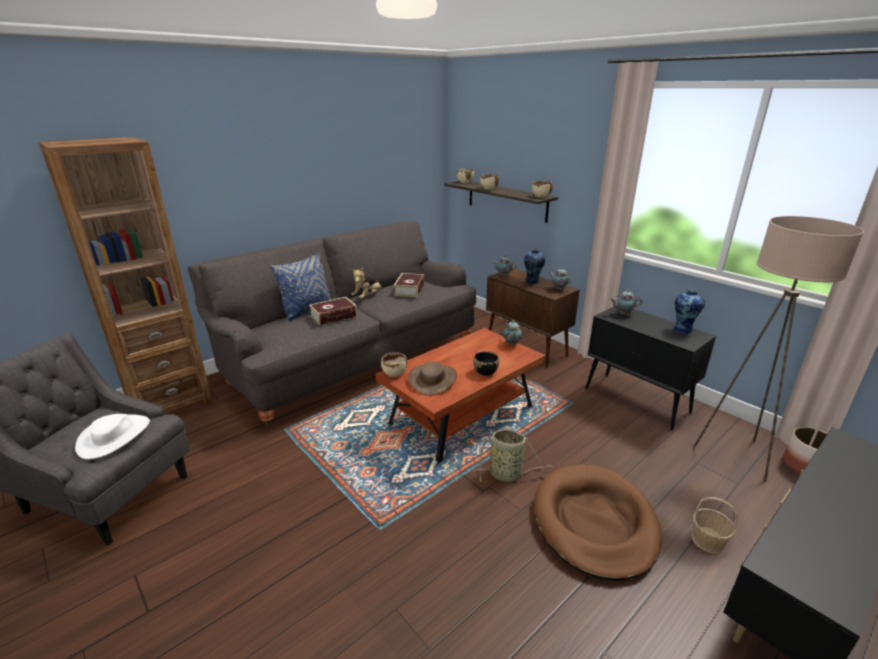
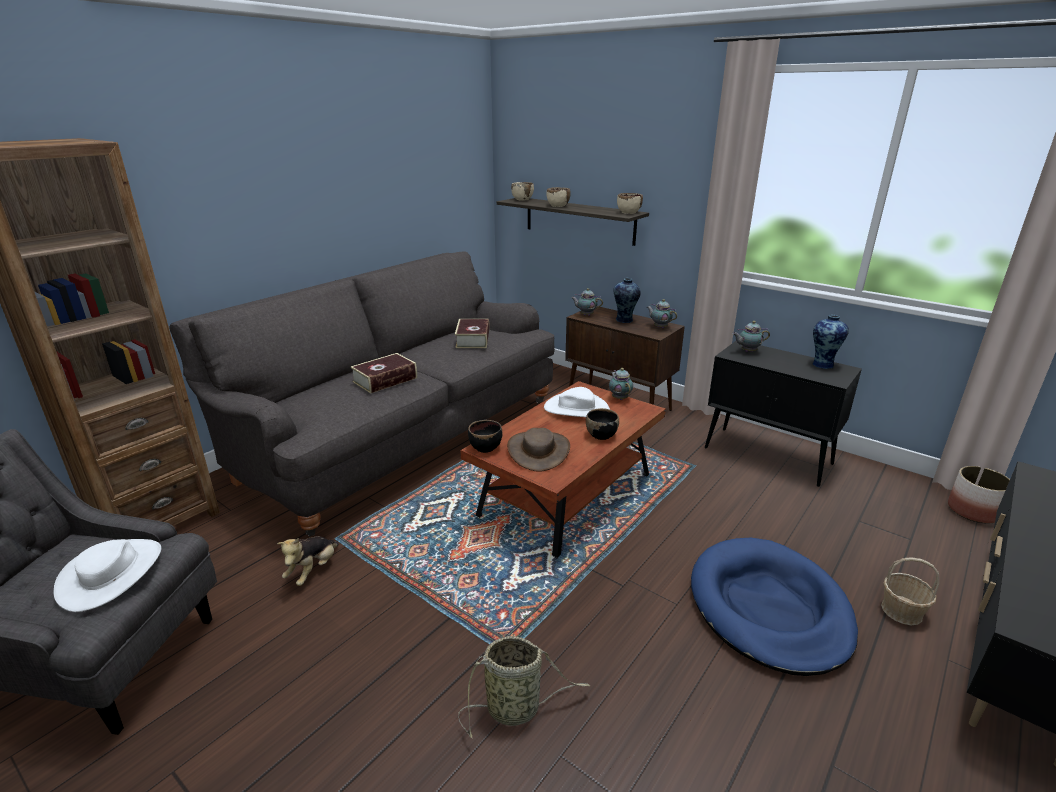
camera: 10 degrees left, 0 degrees up
blue pillow [270,254,331,322] -> none
plush toy [352,268,382,299] -> plush toy moved to [277,536,339,586]
beige bowl [381,352,407,377] -> black bowl [468,420,502,453]
basket [473,429,553,482] -> basket moved to [458,636,590,739]
brown dog bed [534,464,662,581] -> blue dog bed [691,537,858,676]
beige floor lamp [694,216,864,482] -> none
none -> white hat [544,387,610,417]

